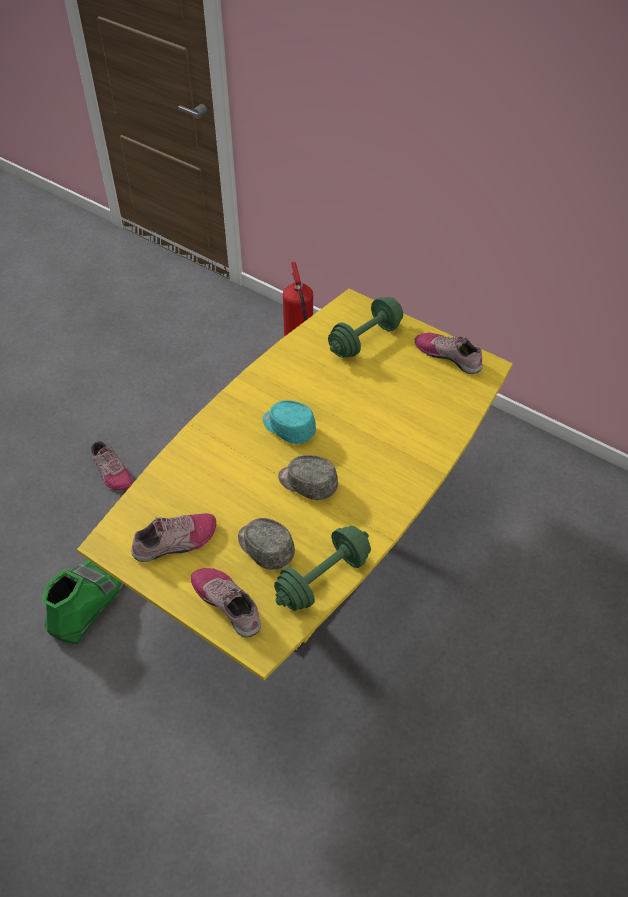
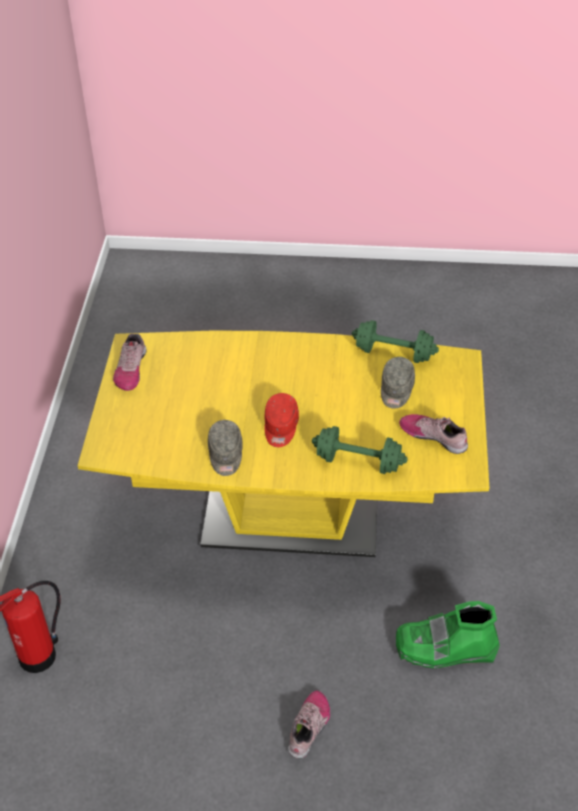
camera: 120 degrees left, 5 degrees down
shoe [191,568,261,637] -> none
turquoise cap [263,400,316,444] -> red cap [264,393,299,447]
grey cap [278,455,338,500] -> grey cap moved to [208,420,243,476]
green dumbbell [328,297,403,358] -> green dumbbell moved to [312,426,408,474]

